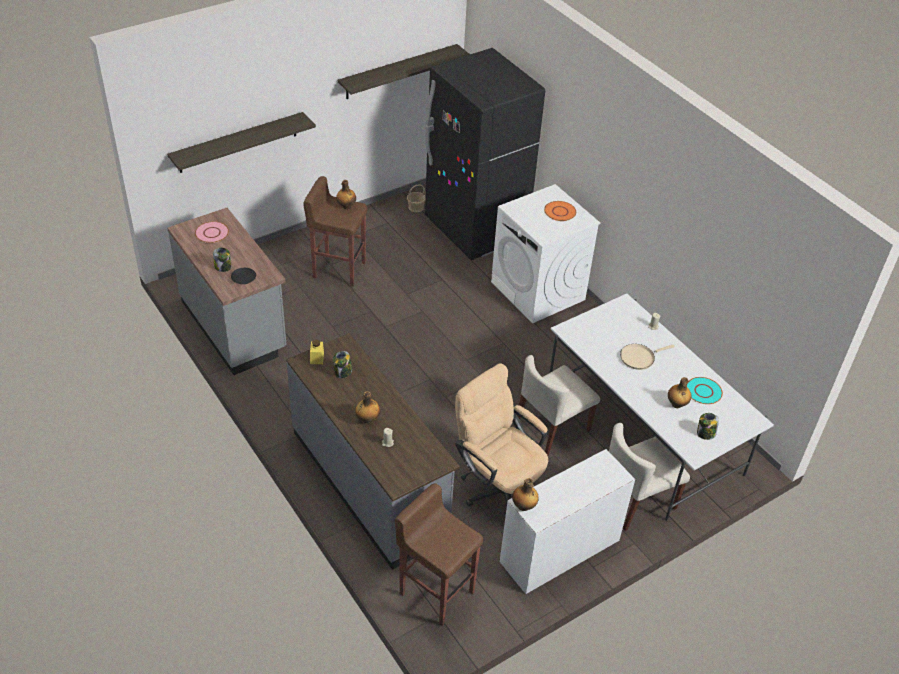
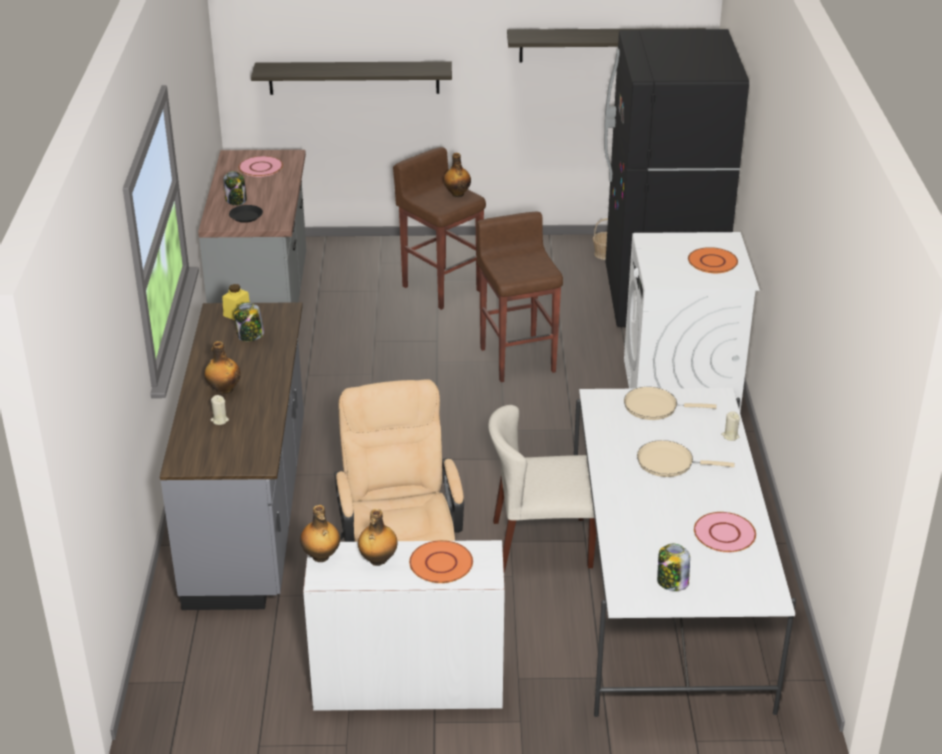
camera: 35 degrees right, 10 degrees down
brown stool [395,483,483,626] -> brown stool moved to [476,212,563,382]
beige chair [609,423,690,531] -> none
bottle [668,377,692,408] -> bottle moved to [358,509,398,566]
turquoise plate [687,377,723,404] -> pink plate [694,512,756,552]
none -> orange plate [409,540,473,583]
none -> beige frying pan [624,387,717,420]

